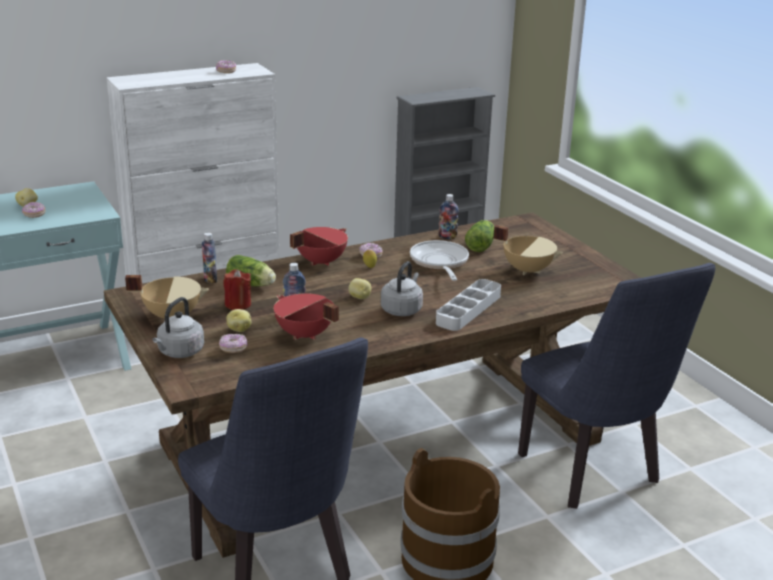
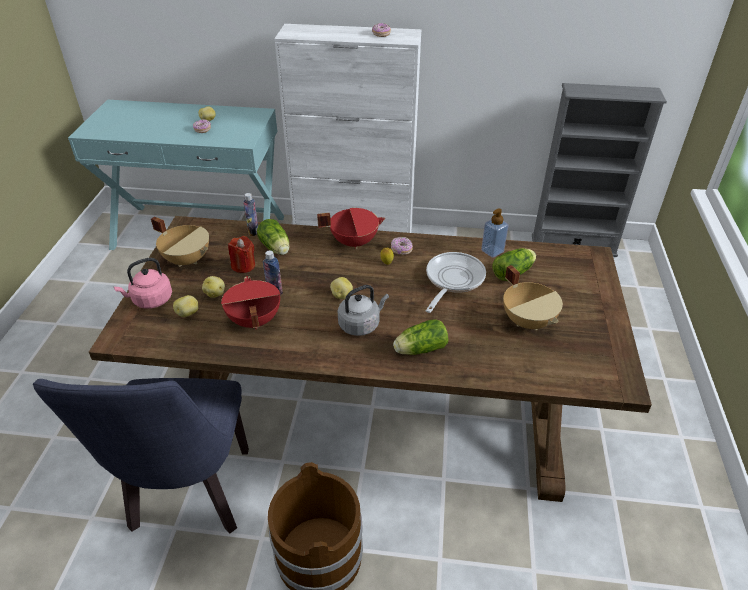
camera: 35 degrees right, 15 degrees up
grey kettle [152,297,204,358] -> pink kettle [114,258,172,309]
donut [219,334,247,353] -> potato [173,295,198,317]
grey tray [436,279,501,331] -> lettuce [393,319,448,355]
bottle [438,194,459,239] -> soap dispenser [481,208,509,258]
blue chair [518,263,715,509] -> none

